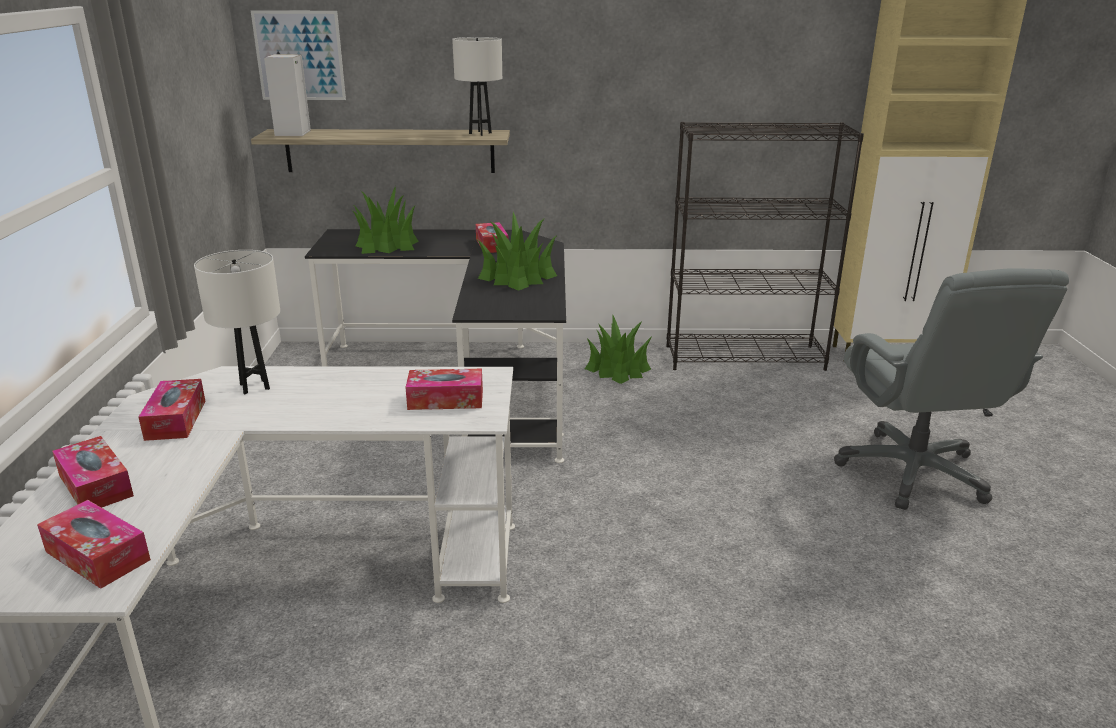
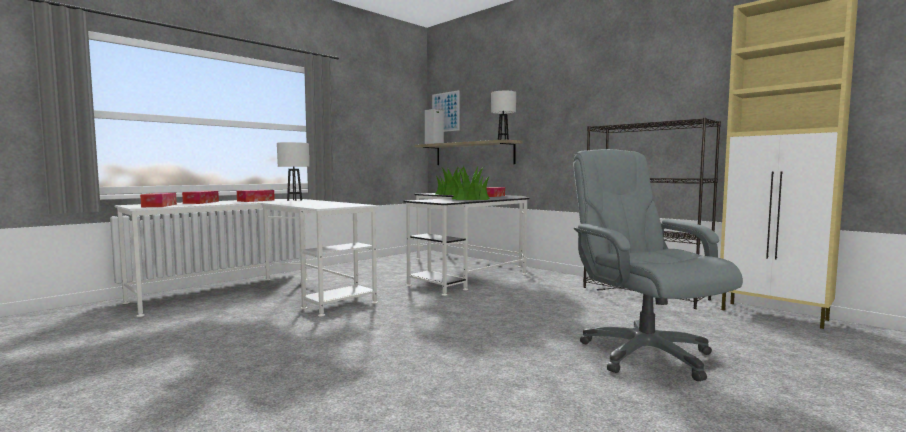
camera: 45 degrees right, 20 degrees down
tissue box [406,369,483,410] -> none
potted plant [585,314,652,384] -> none
grey office chair [834,268,1069,510] -> grey office chair turned 120 degrees clockwise [573,149,743,381]

